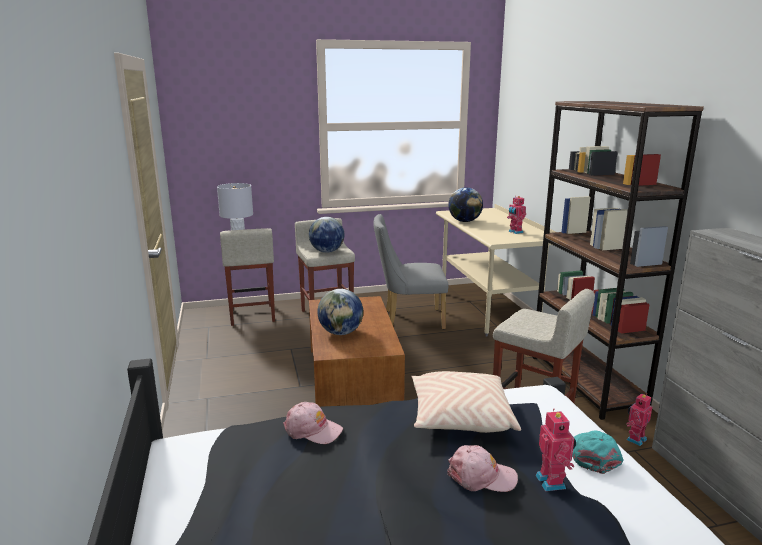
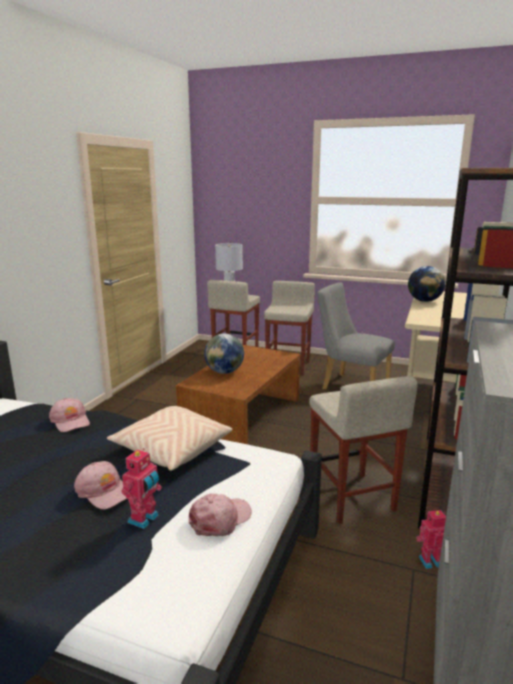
camera: 35 degrees right, 0 degrees up
globe [309,217,344,253] -> none
toy robot [507,196,526,234] -> none
turquoise cap [572,431,623,474] -> pink cap [189,493,252,536]

